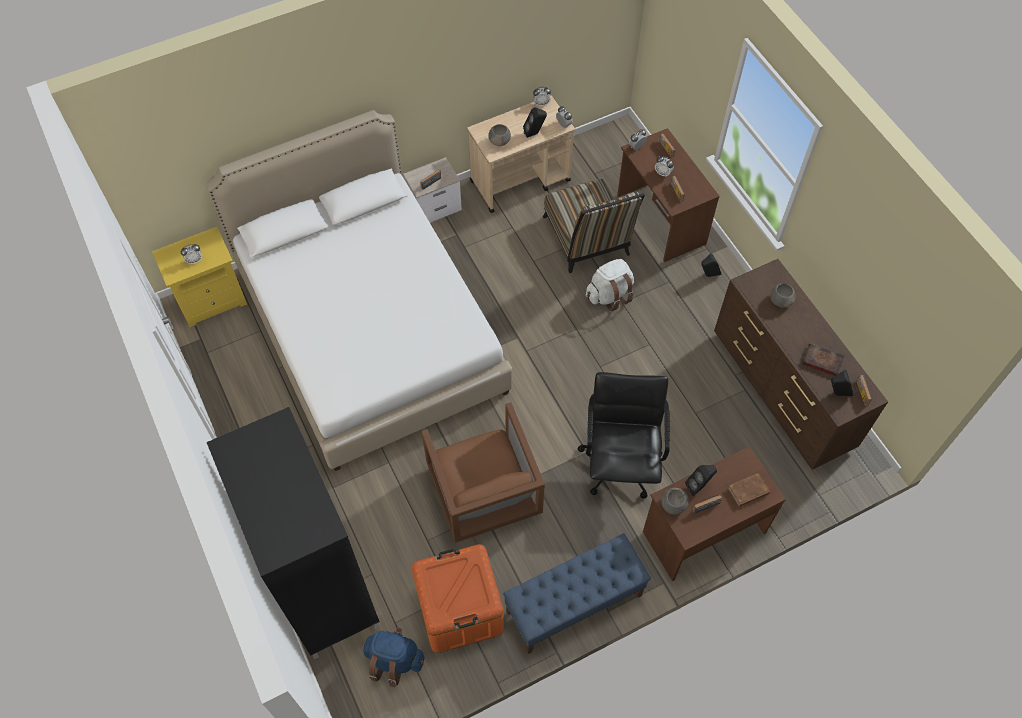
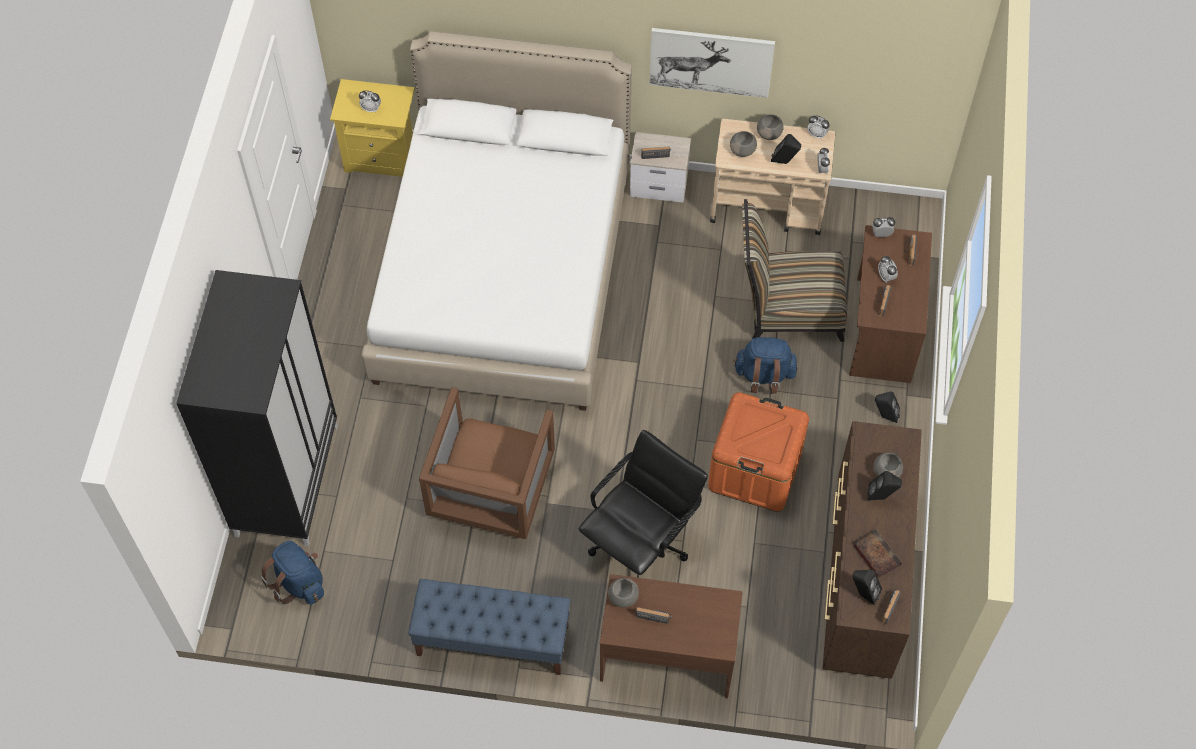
camera: 35 degrees right, 0 degrees up
orange storage box [412,544,504,653] -> orange storage box moved to [708,392,809,512]
chair [543,179,645,273] -> chair turned 75 degrees clockwise [742,199,847,342]
white backpack [586,259,634,312] -> blue backpack [733,337,798,394]
black speaker [685,465,717,496] -> black speaker moved to [866,471,902,501]
brown book [728,473,771,507] -> none
none -> picture [649,28,775,98]
none -> grey bowl [757,114,784,140]

